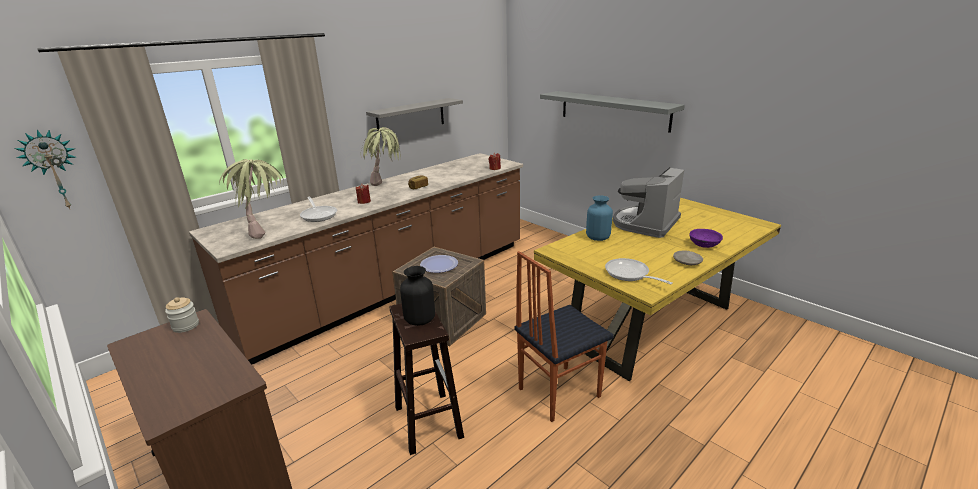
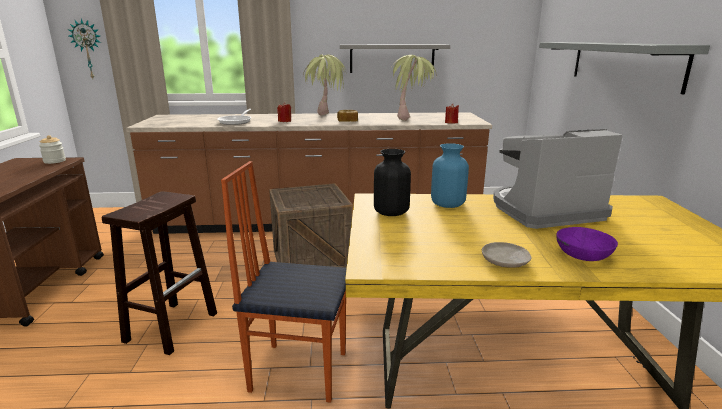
camera: 40 degrees right, 5 degrees down
potted plant [219,159,284,239] -> potted plant moved to [390,55,436,121]
black vase [400,266,435,326] -> black vase moved to [374,149,411,216]
plate [420,255,458,273] -> none
frying pan [605,258,673,285] -> none

